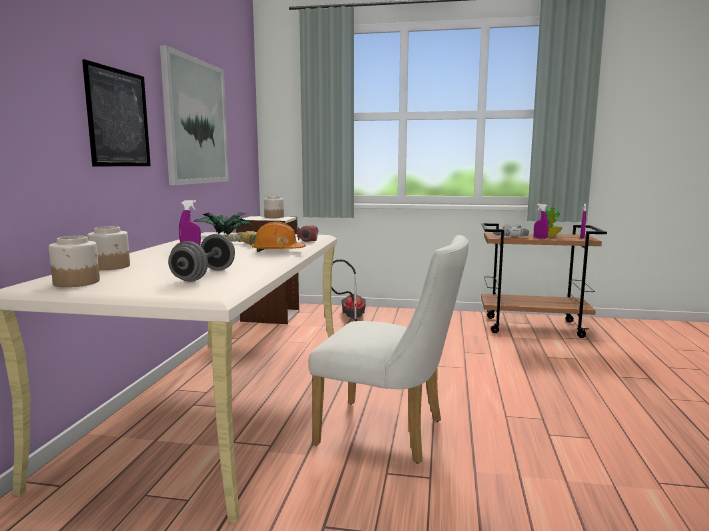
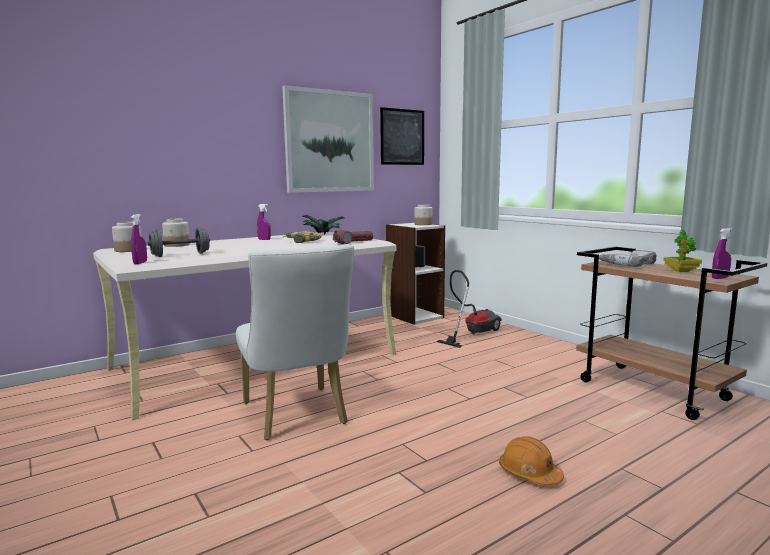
camera: 45 degrees right, 0 degrees up
picture [82,59,151,166] -> picture moved to [380,107,424,165]
orange hard hat [252,222,306,252] -> orange hard hat moved to [499,436,564,485]
purple spray bottle [534,204,549,239] -> purple spray bottle moved to [131,214,147,264]

